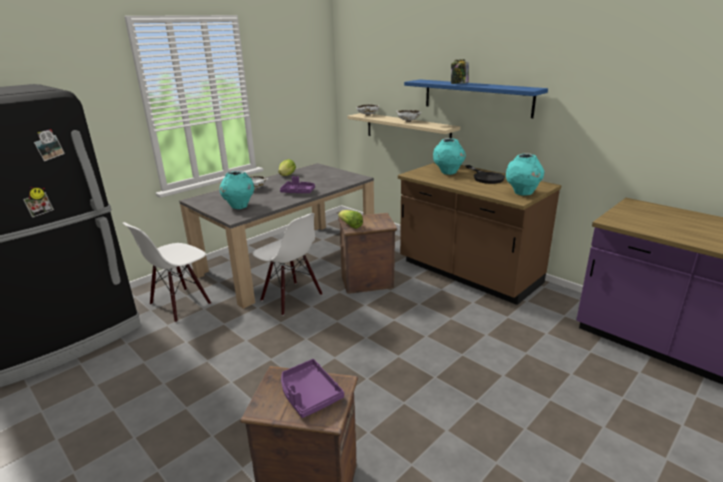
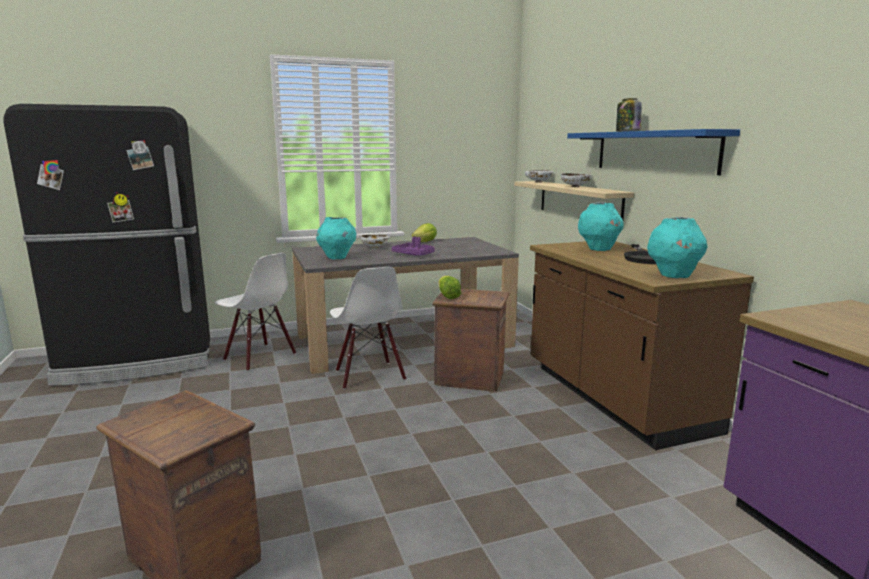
camera: 25 degrees right, 10 degrees down
white chair [123,222,211,323] -> white chair turned 120 degrees counterclockwise [215,253,296,371]
purple tray [281,359,344,418] -> none

